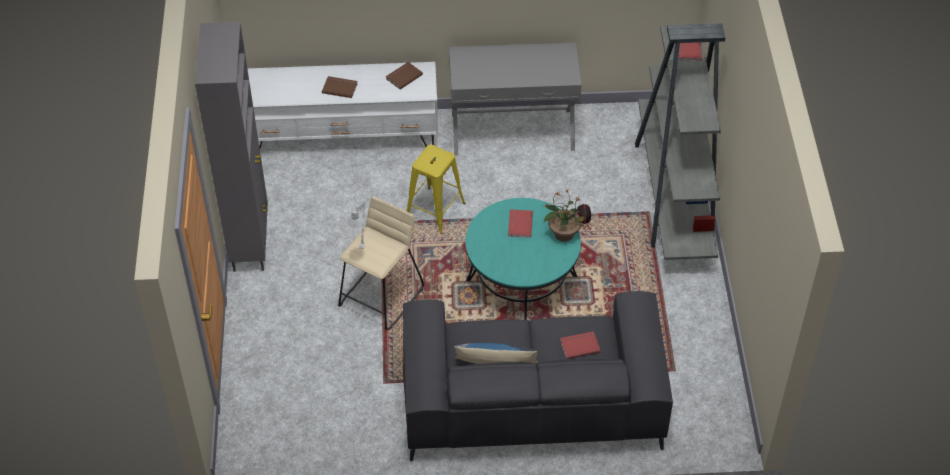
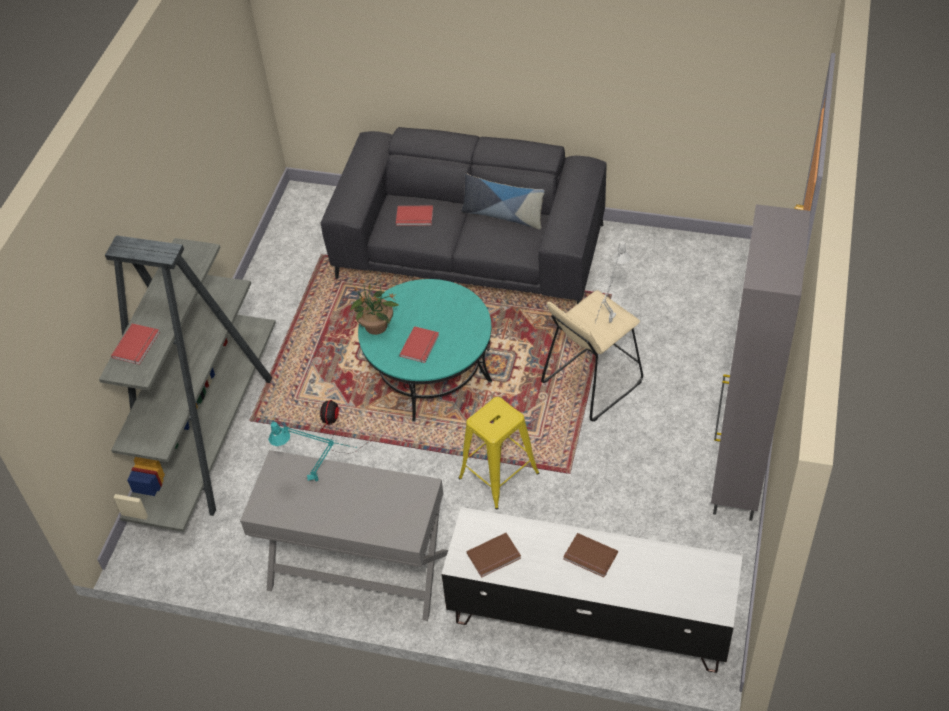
camera: 160 degrees left, 0 degrees up
none -> turquoise table lamp [268,422,357,481]

